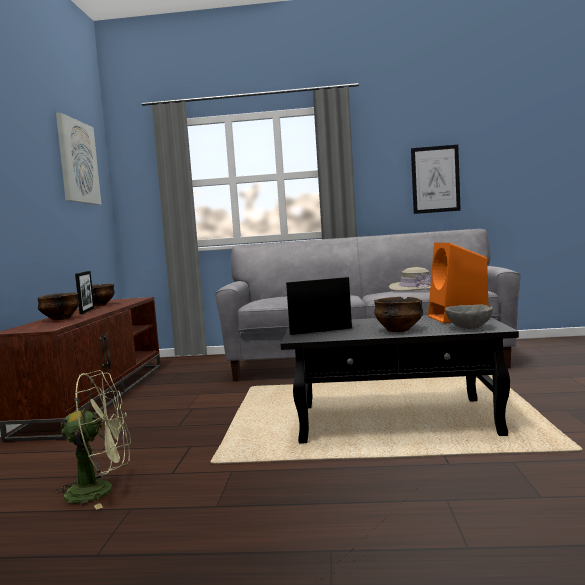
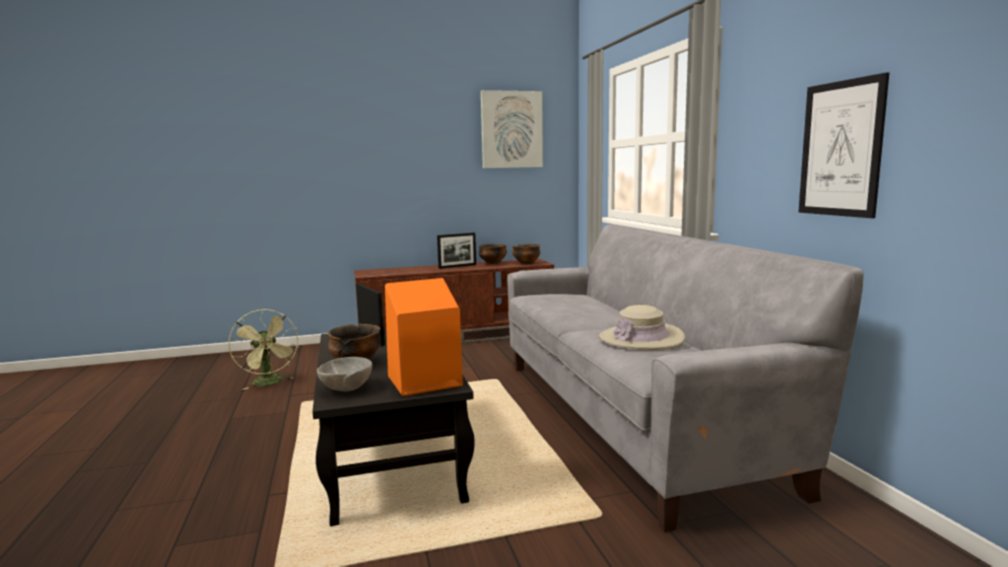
camera: 70 degrees right, 5 degrees up
bowl [38,293,79,320] -> bowl moved to [512,244,541,264]

